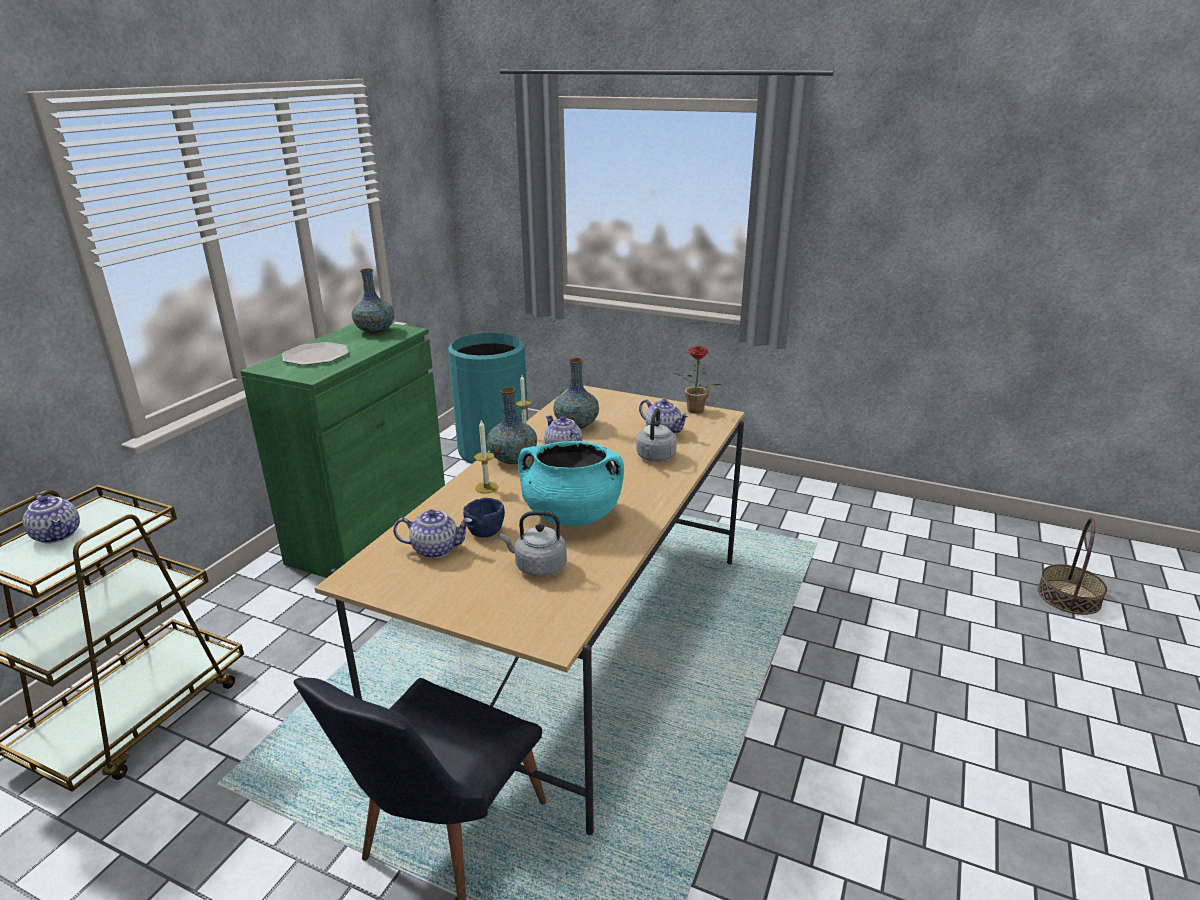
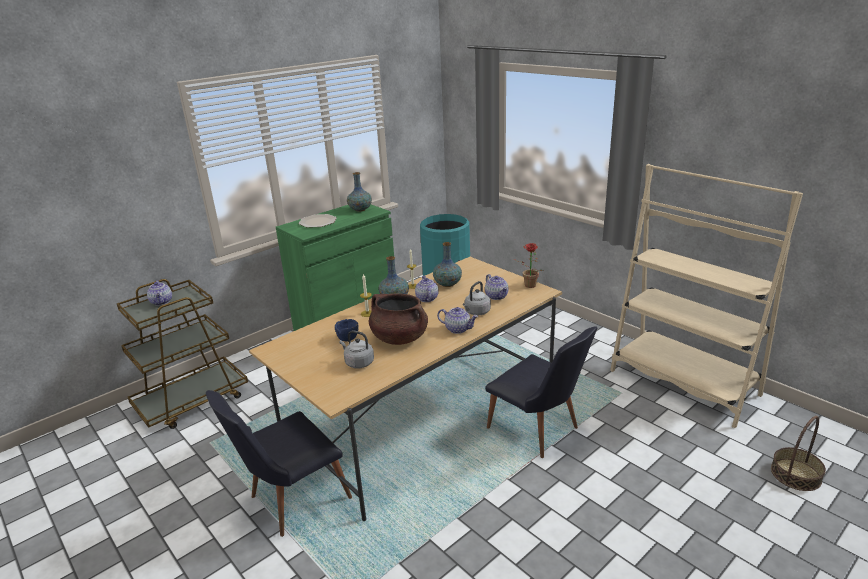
camera: 25 degrees right, 0 degrees up
teapot [393,509,472,558] -> teapot moved to [437,307,478,334]
turquoise cooking pot [518,441,624,526] -> brown cooking pot [369,293,428,345]
none -> black chair [485,326,597,458]
none -> beige bookcase [610,164,803,428]

